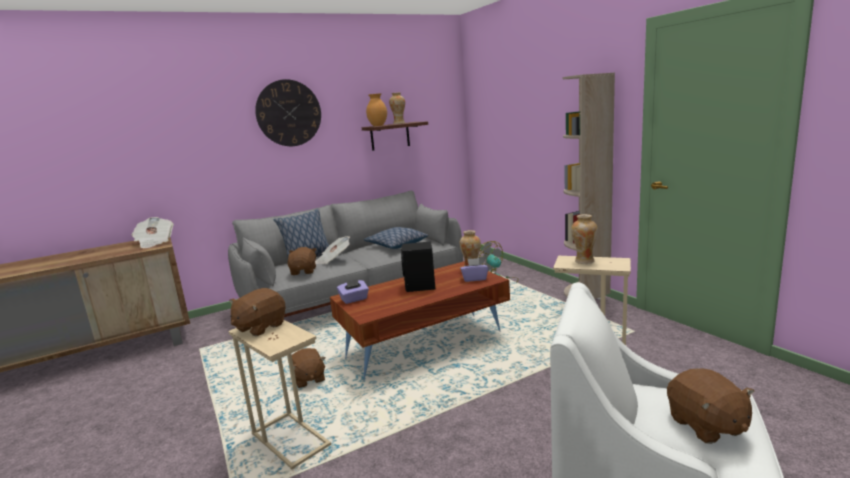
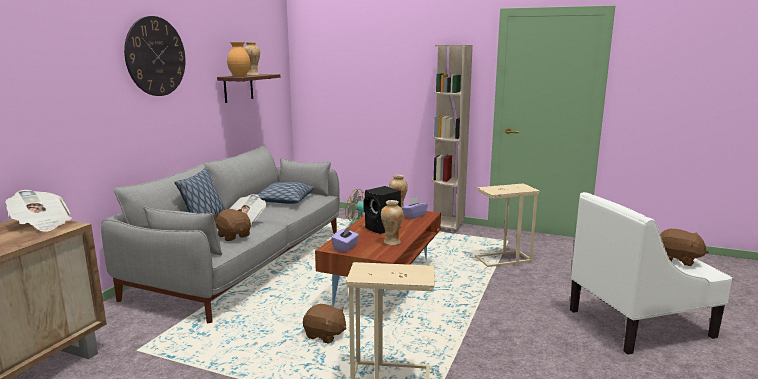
camera: 40 degrees left, 0 degrees up
brown plush toy [229,288,286,336] -> none
vase [571,214,598,264] -> vase moved to [381,200,403,245]

